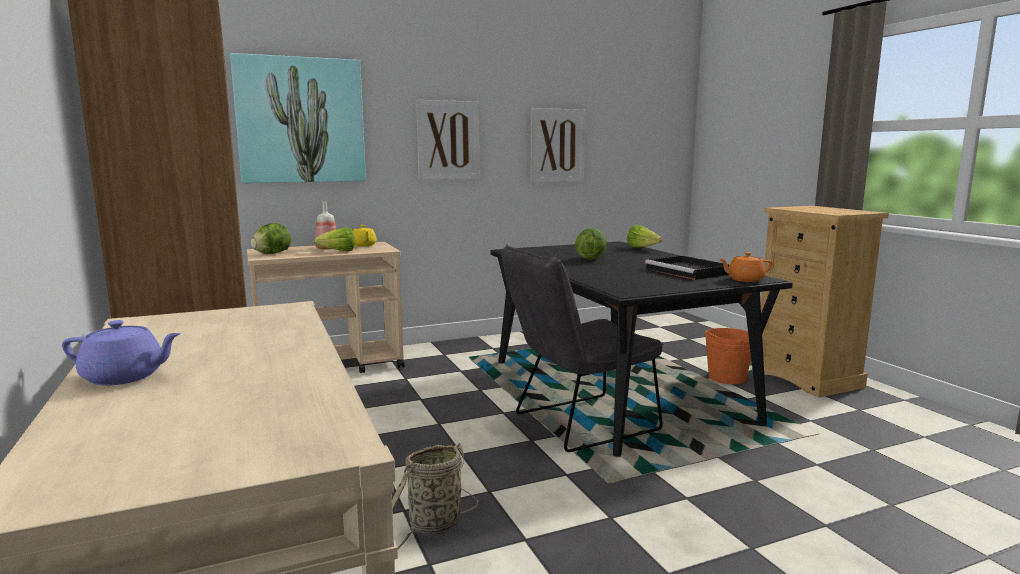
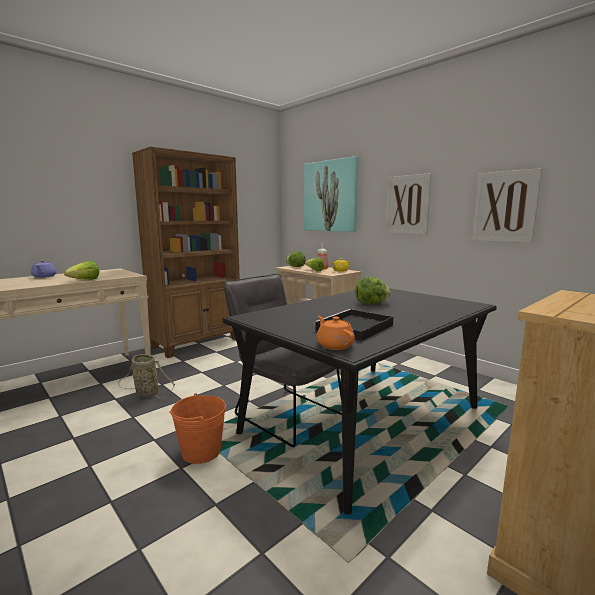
camera: 70 degrees right, 0 degrees up
lettuce [627,225,663,248] -> lettuce moved to [64,261,99,280]
orange bucket [705,328,751,384] -> orange bucket moved to [170,393,226,464]

